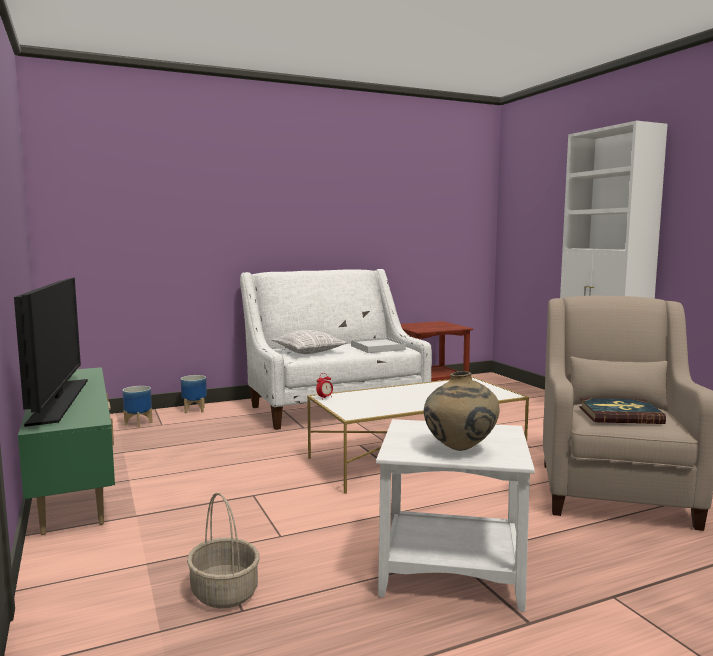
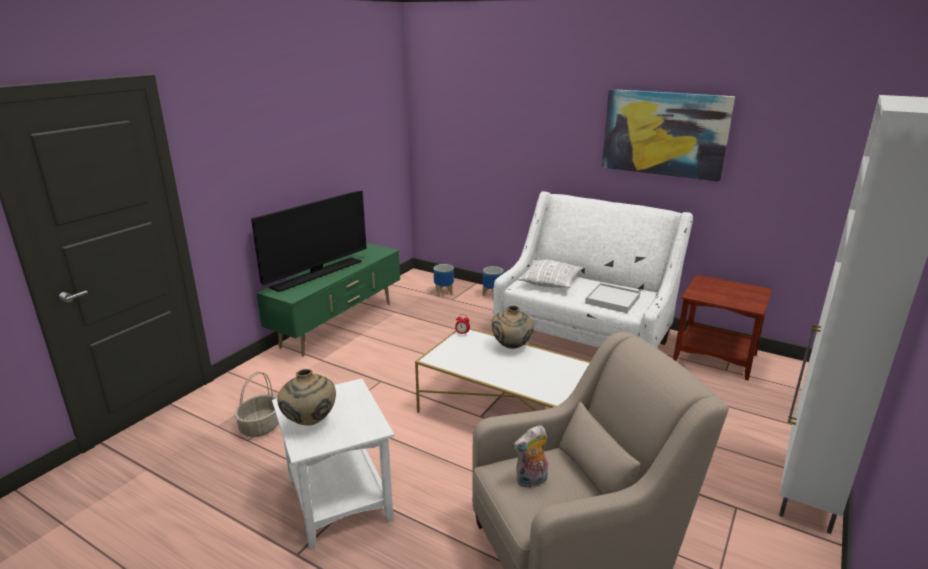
camera: 55 degrees right, 15 degrees up
book [579,398,666,424] -> plush toy [514,425,548,488]
none -> beige vase [491,305,534,349]
none -> picture [602,89,735,182]

